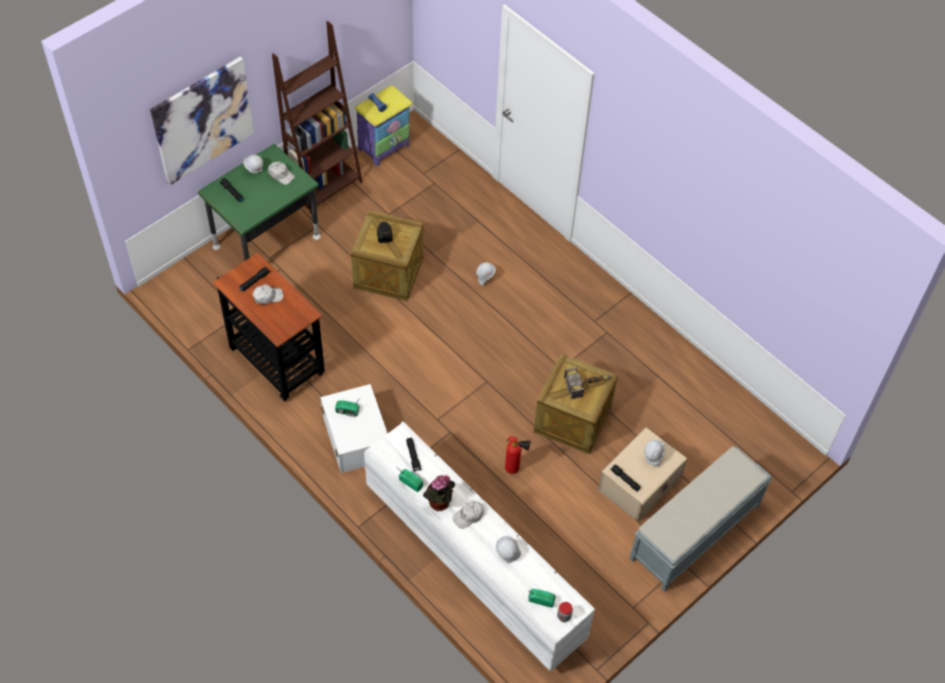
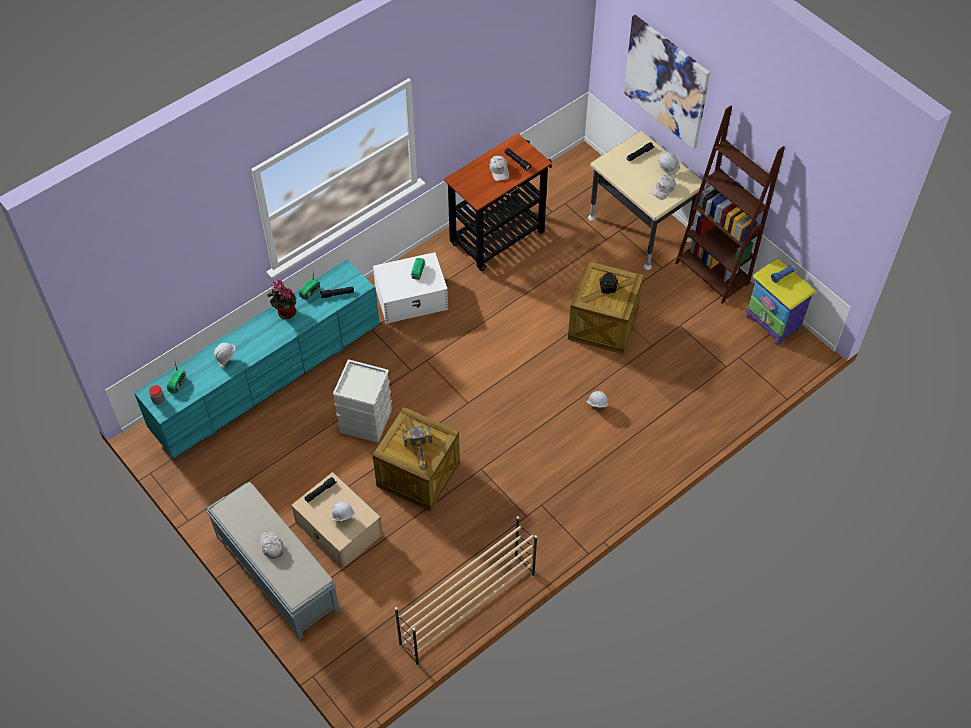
camera: 95 degrees right, 0 degrees up
green desk [198,144,321,260] -> beige desk [588,131,706,270]
white cabinet [364,422,595,672] -> turquoise cabinet [134,259,379,459]
white cap [453,501,484,529] -> white cap moved to [259,531,284,559]
fire extinguisher [505,436,531,474] -> grey storage box [333,359,392,443]
none -> beige shoe rack [395,516,537,667]

